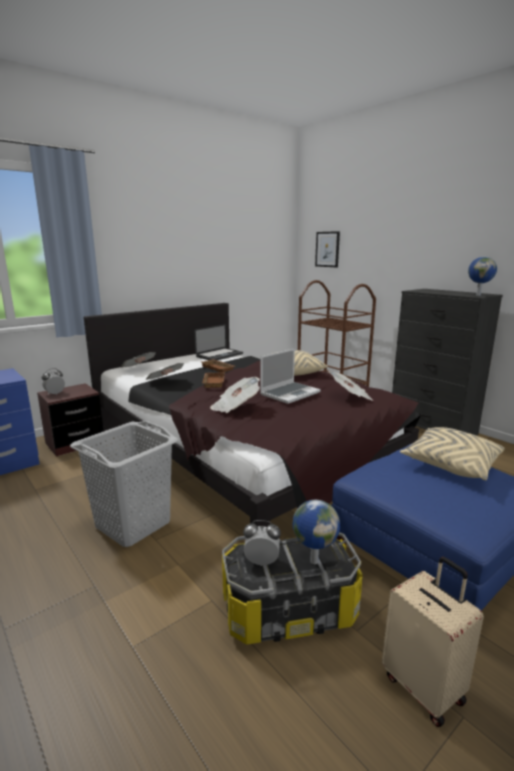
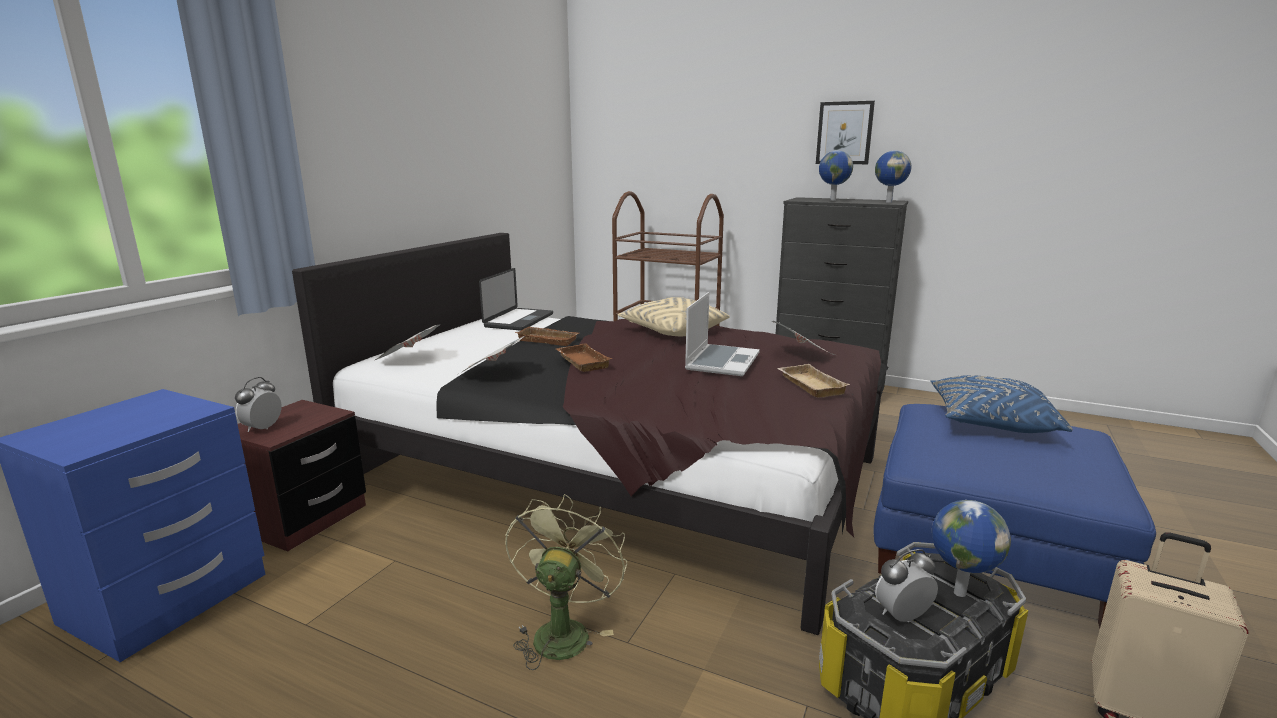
camera: 25 degrees left, 0 degrees up
grey laundry basket [70,421,178,547] -> green fan [505,494,627,670]
newspaper [210,377,260,413] -> none
picture [315,231,340,267] -> picture moved to [816,101,875,164]
beige pillow [400,427,505,480] -> blue pillow [931,375,1073,433]
none -> beige tray [777,364,851,398]
none -> globe [819,150,853,201]

